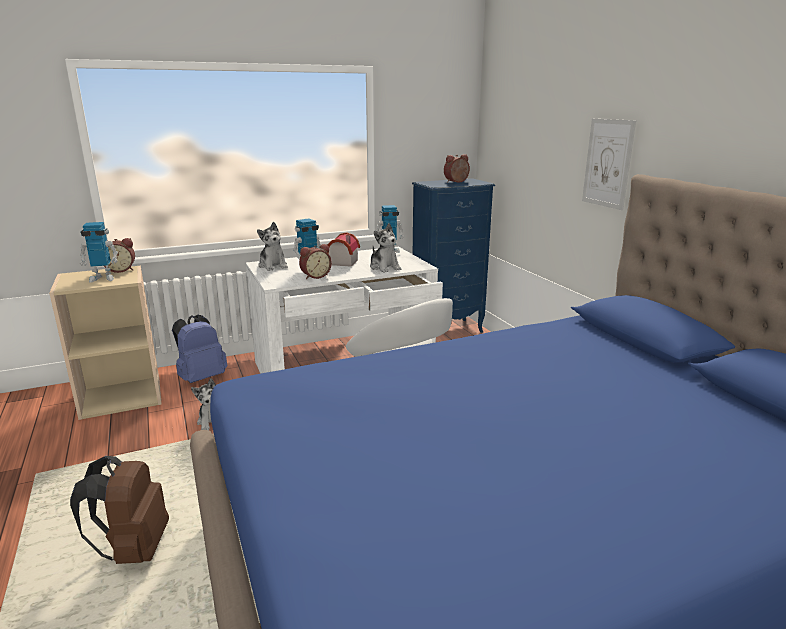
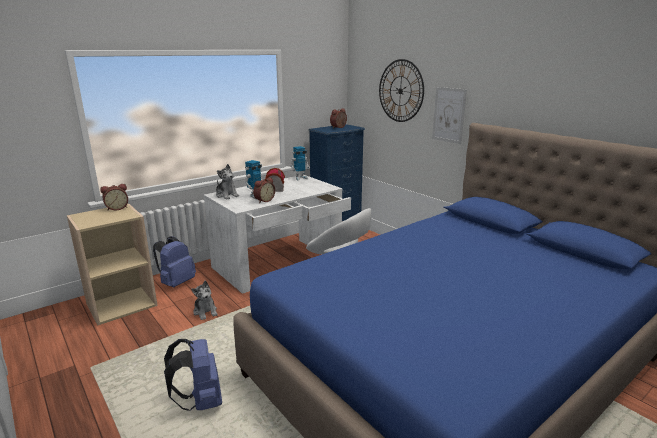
camera: 15 degrees left, 0 degrees up
brown backpack [70,456,169,564] -> blue backpack [164,339,222,411]
toy robot [80,222,118,283] -> none
plush toy [370,223,401,273] -> none
none -> wall clock [379,59,424,122]

